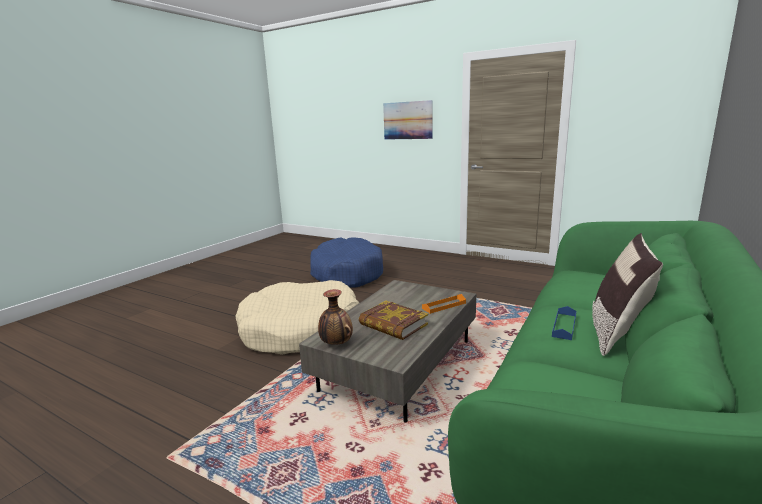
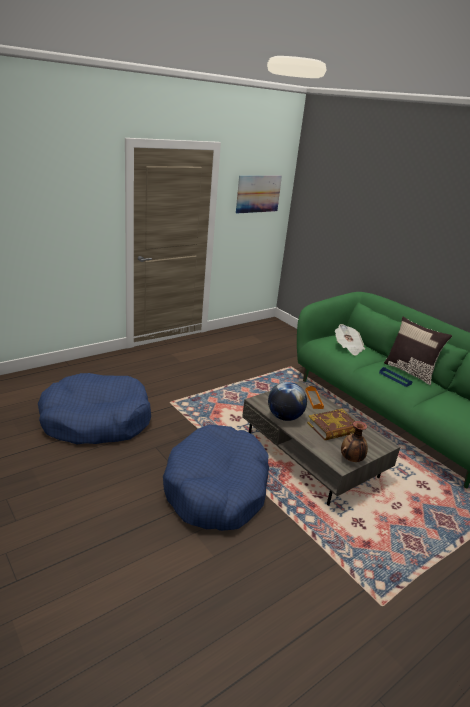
camera: 70 degrees left, 10 degrees up
beige dog bed [235,280,360,355] -> blue dog bed [163,424,269,531]
picture [383,100,433,140] -> picture moved to [236,175,282,213]
none -> globe [268,382,307,421]
none -> newspaper [335,324,365,356]

